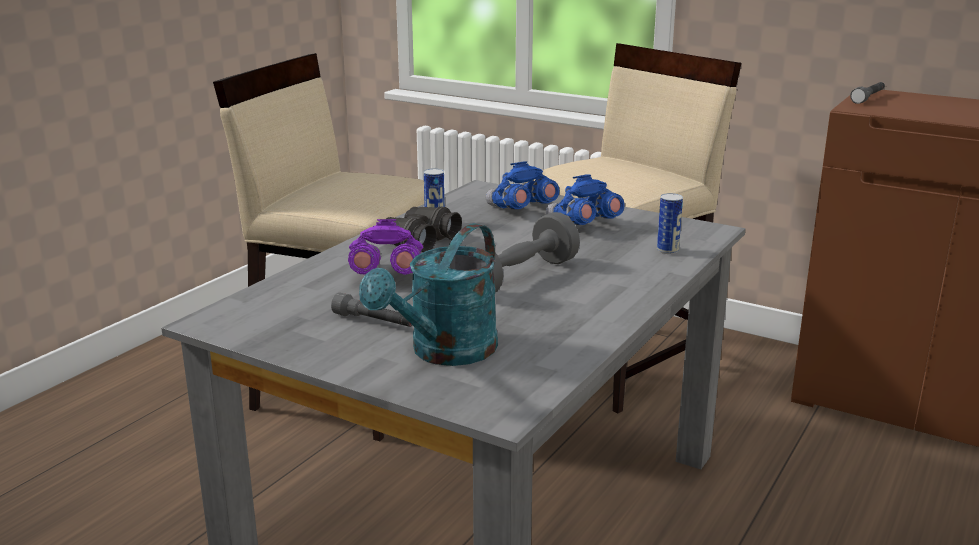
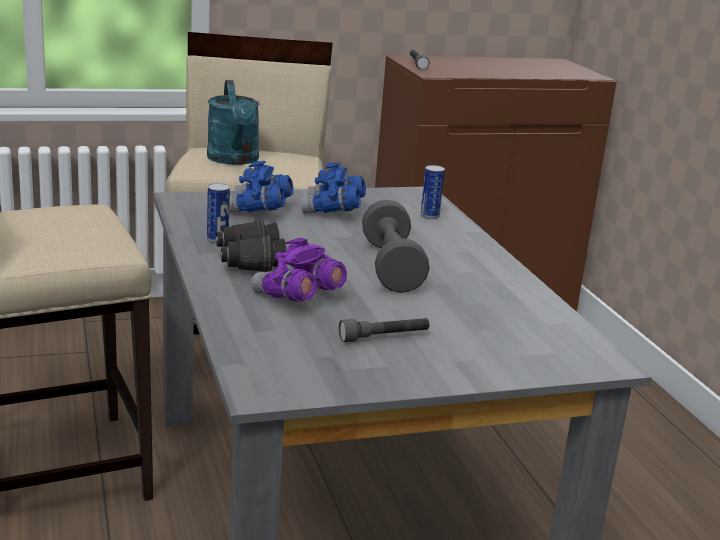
camera: 50 degrees left, 0 degrees up
turquoise watering can [359,223,498,366] -> turquoise watering can moved to [207,80,260,165]

